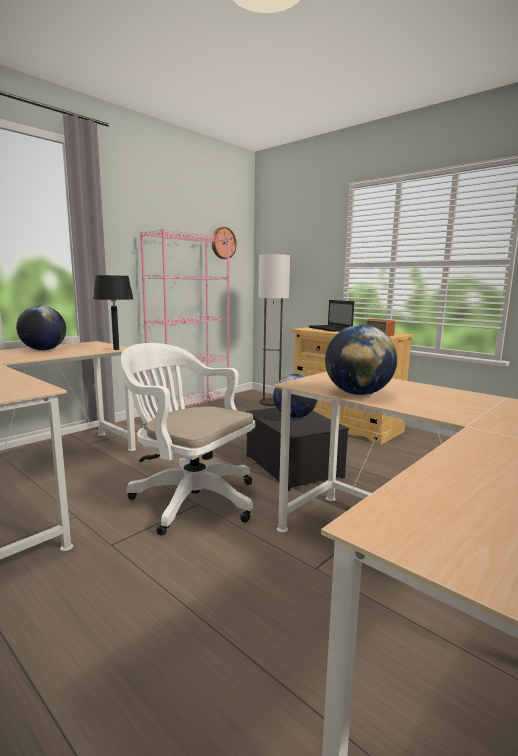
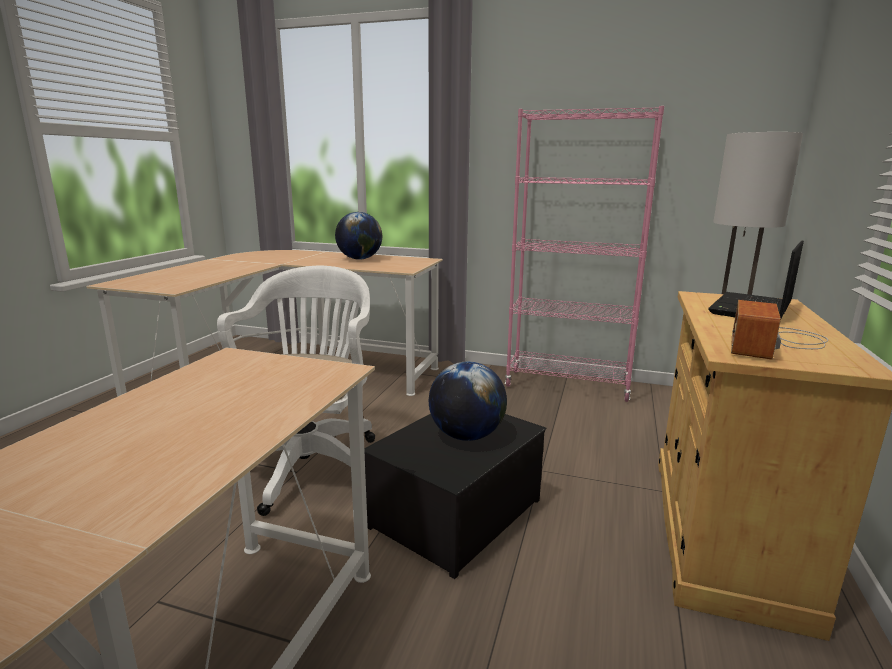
camera: 65 degrees right, 5 degrees up
black table lamp [93,275,133,350] -> none
wall clock [212,227,237,259] -> none
globe [325,325,397,395] -> none

